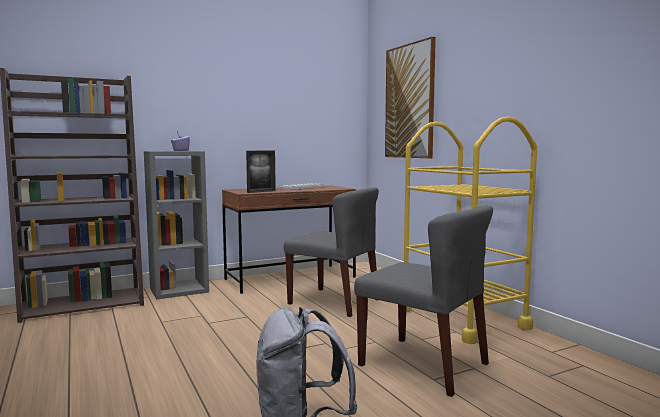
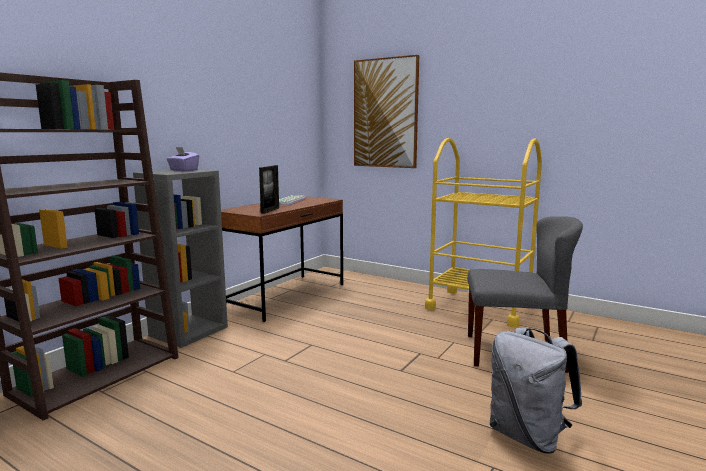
camera: 30 degrees left, 5 degrees up
grey chair [284,187,379,317] -> none

